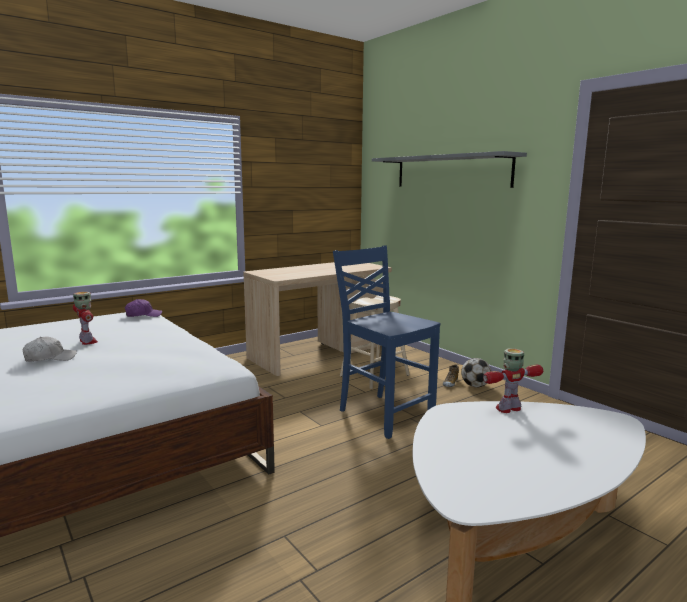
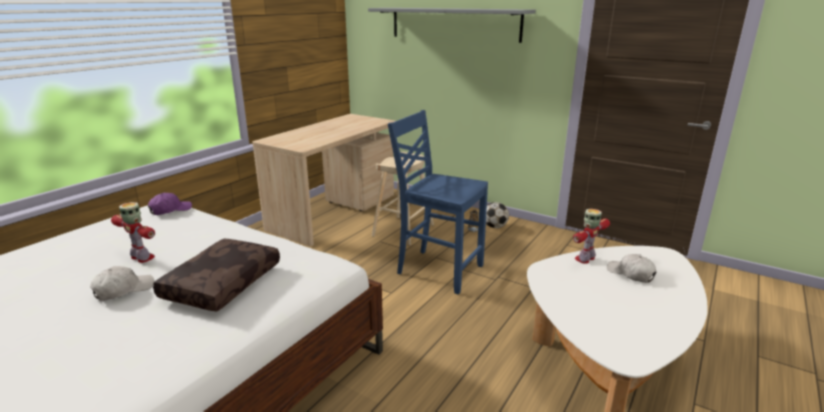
camera: 20 degrees left, 10 degrees up
none -> brown pillow [153,239,280,312]
none -> white cap [607,254,656,283]

